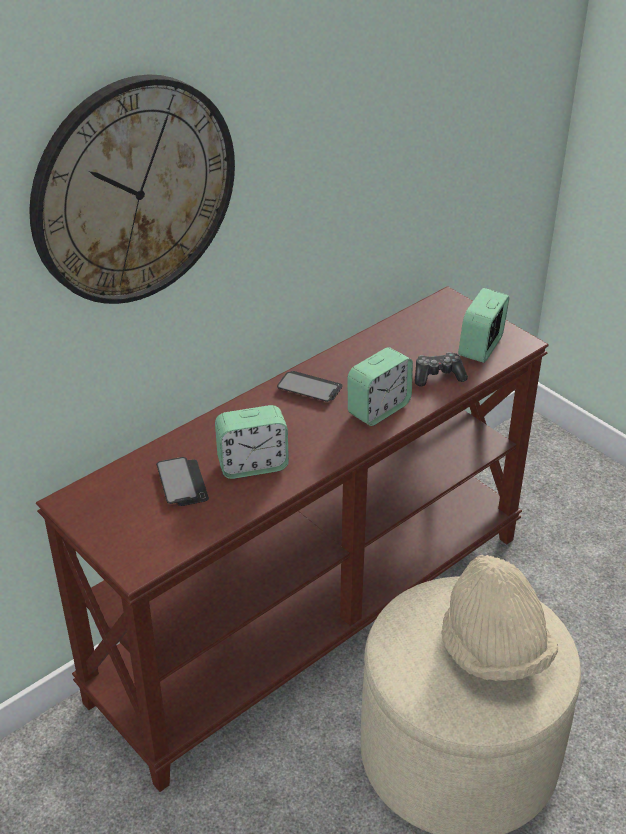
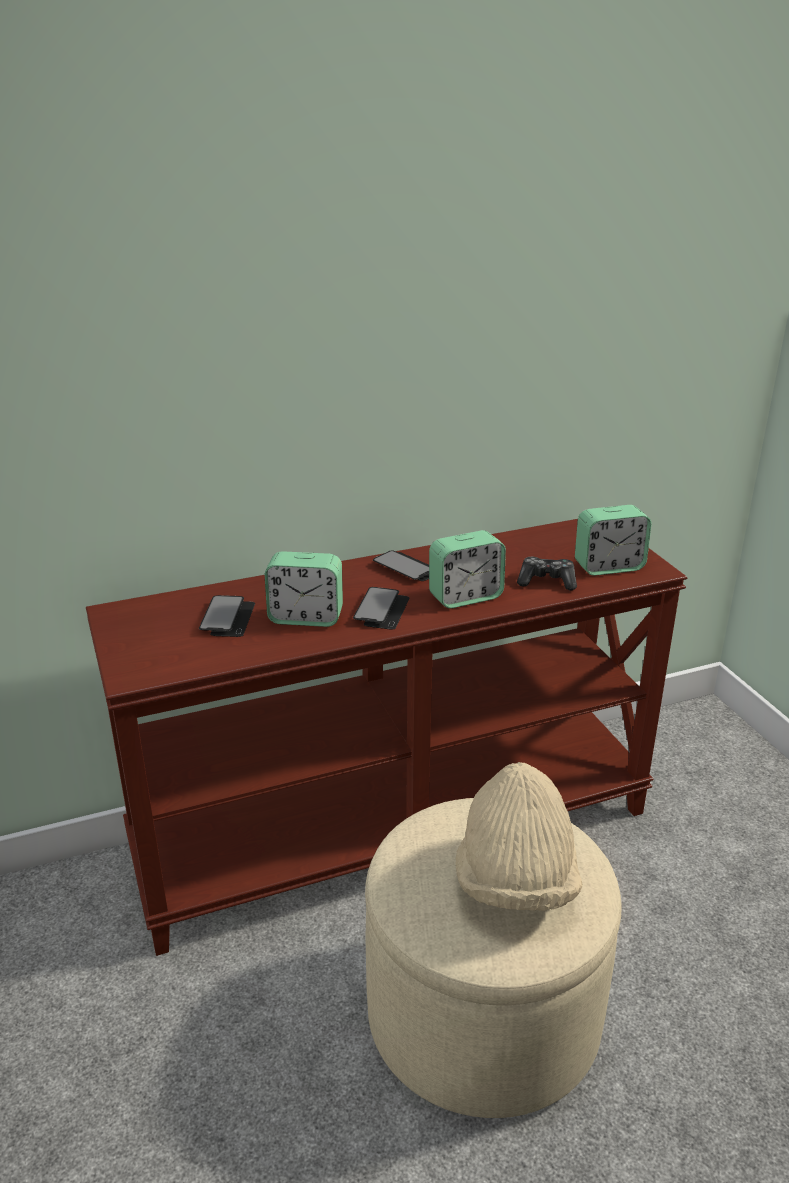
camera: 20 degrees right, 10 degrees down
wall clock [29,74,235,304] -> none
alarm clock [458,288,509,363] -> alarm clock turned 150 degrees counterclockwise [575,505,652,576]
none -> phone [353,587,409,630]

